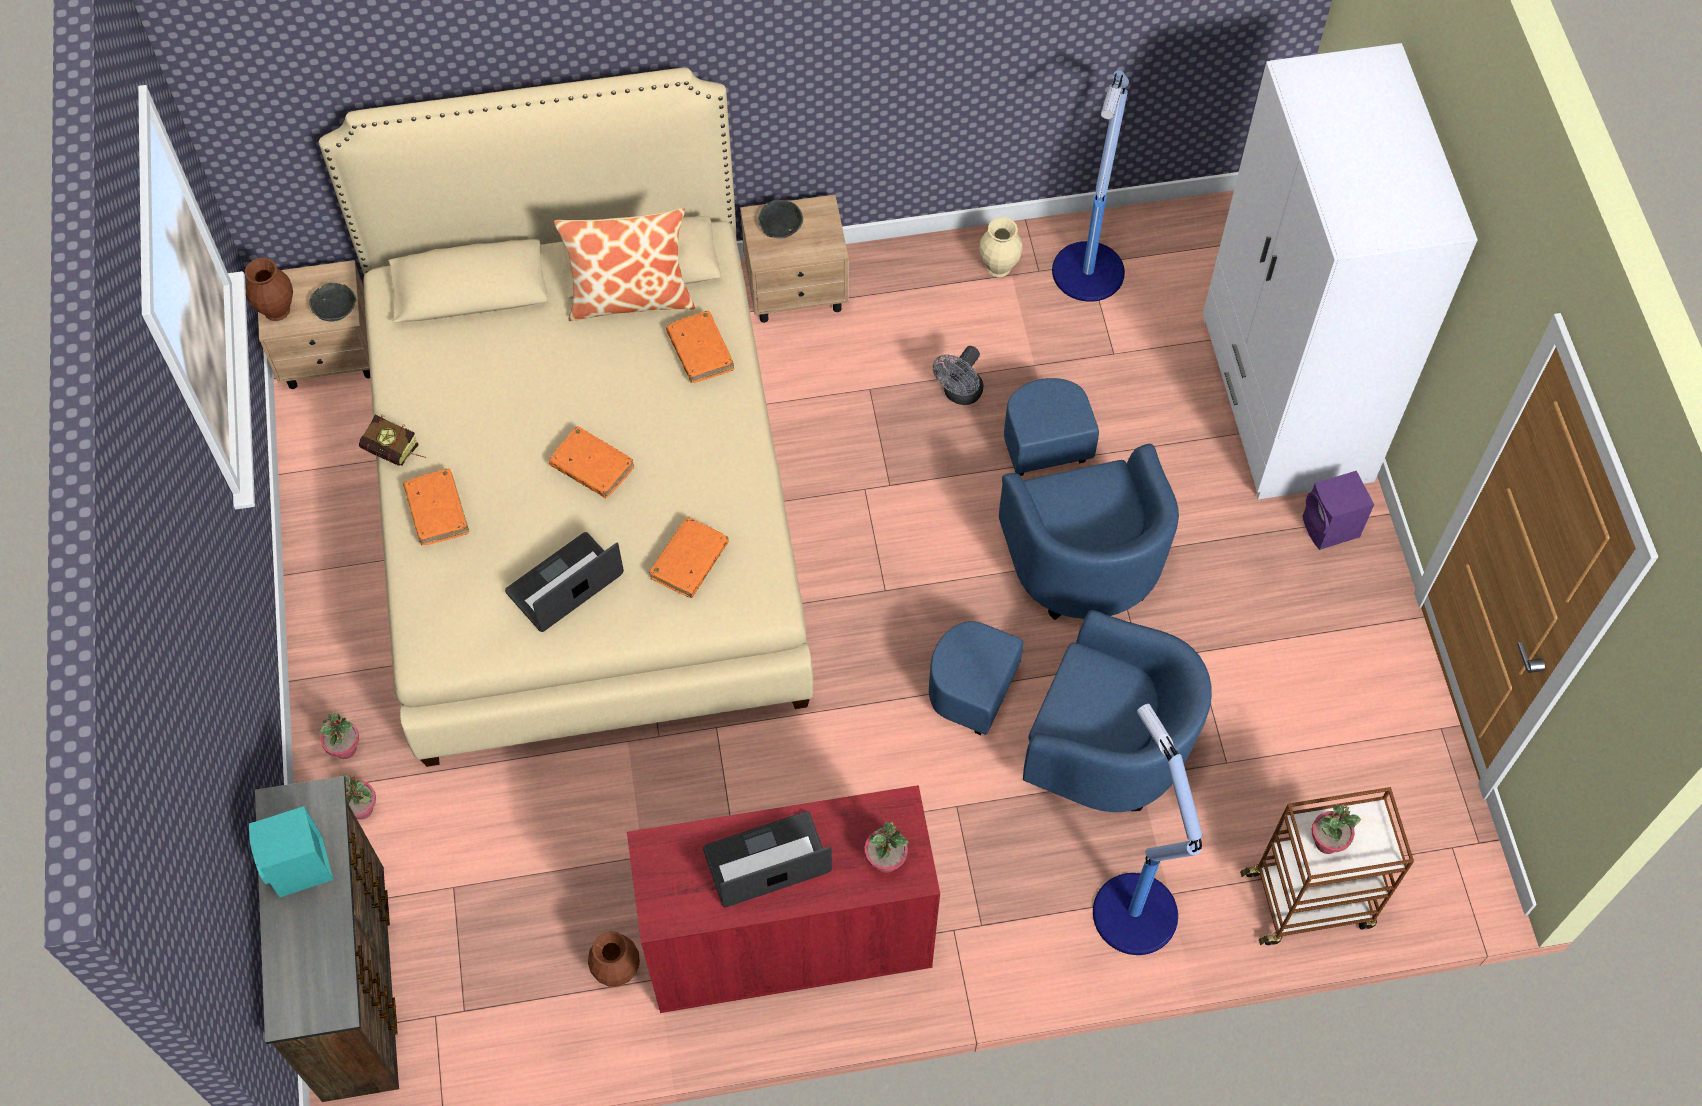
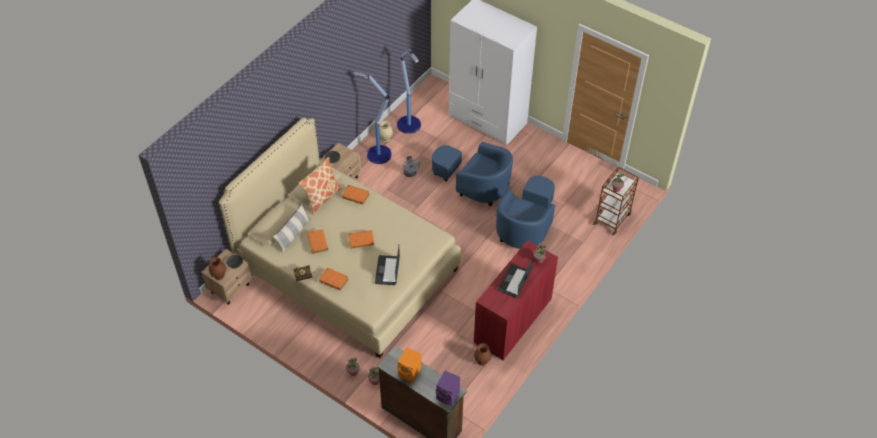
camera: 45 degrees left, 10 degrees down
turquoise speaker [249,806,333,897] -> orange speaker [397,347,422,382]
orange book [649,517,729,598] -> orange book moved to [307,229,328,254]
blue armchair [929,610,1212,812] -> blue armchair turned 135 degrees clockwise [496,176,555,249]
floor lamp [1093,704,1202,955] -> floor lamp moved to [354,72,392,164]
purple speaker [1302,471,1374,550] -> purple speaker moved to [436,371,460,406]
none -> pillow [273,203,310,253]

